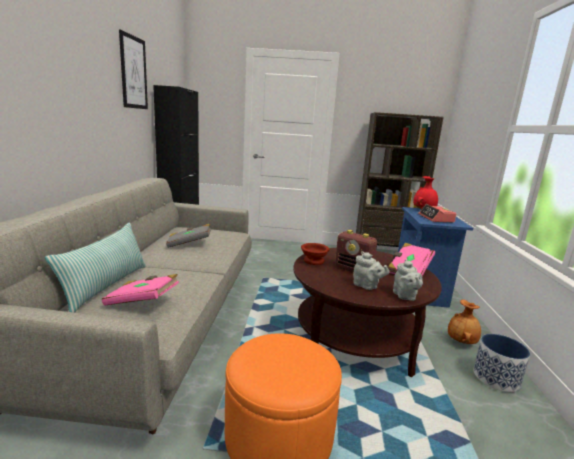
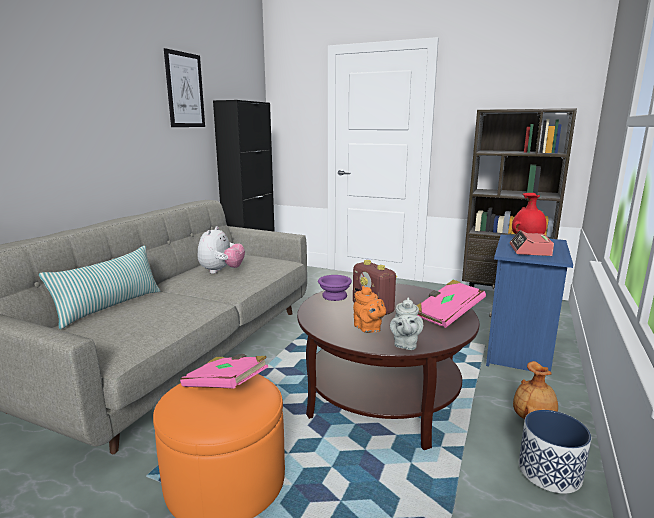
camera: 20 degrees right, 0 degrees up
pink book [102,274,179,305] -> pink book moved to [180,354,268,389]
grey book [166,224,211,248] -> plush toy [198,226,245,274]
brown bowl [301,243,330,265] -> purple bowl [318,275,352,301]
grey teapot [353,251,389,290] -> orange teapot [353,286,386,333]

